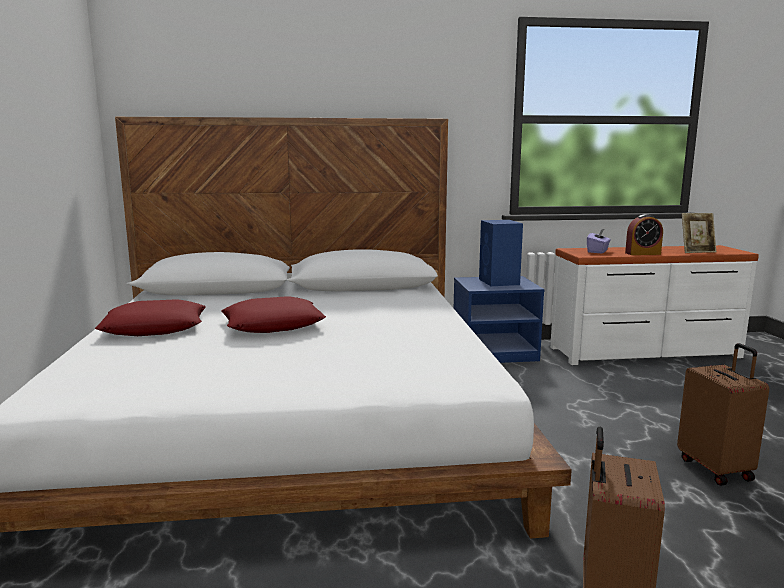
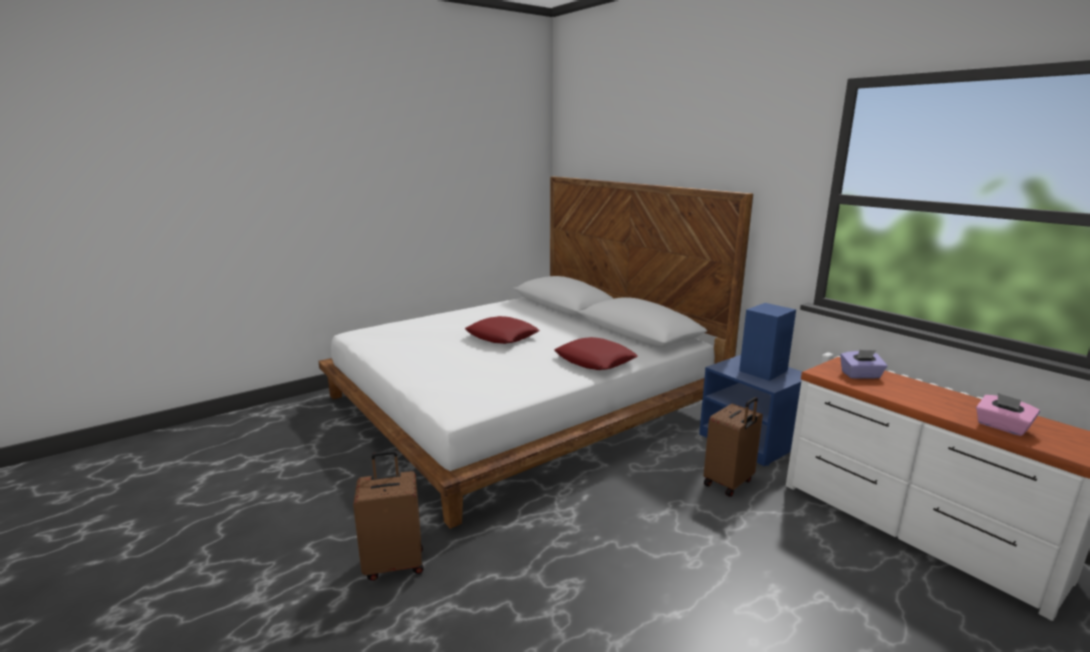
camera: 60 degrees right, 5 degrees up
red pillow [95,299,206,336] -> red pillow moved to [555,337,638,370]
alarm clock [625,214,663,255] -> none
brown suitcase [677,343,769,485] -> brown suitcase moved to [704,397,763,497]
picture frame [682,213,716,253] -> pink tissue box [976,393,1040,436]

